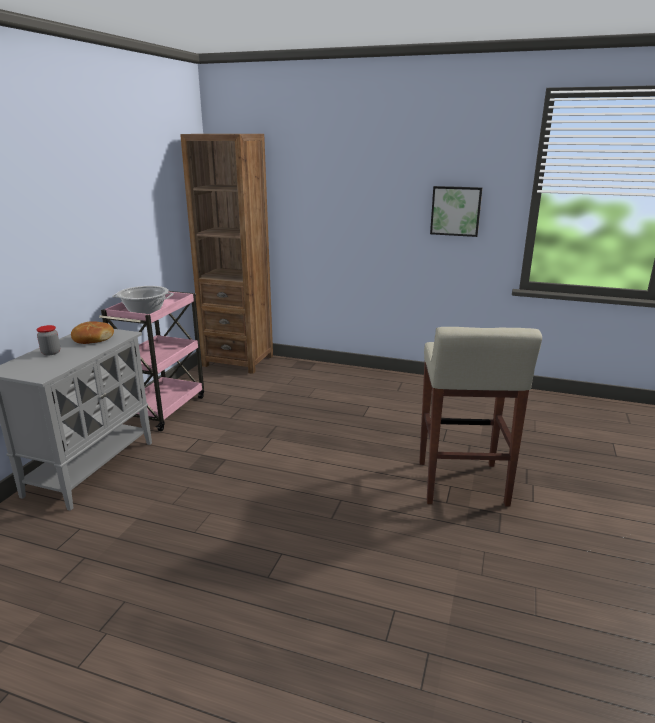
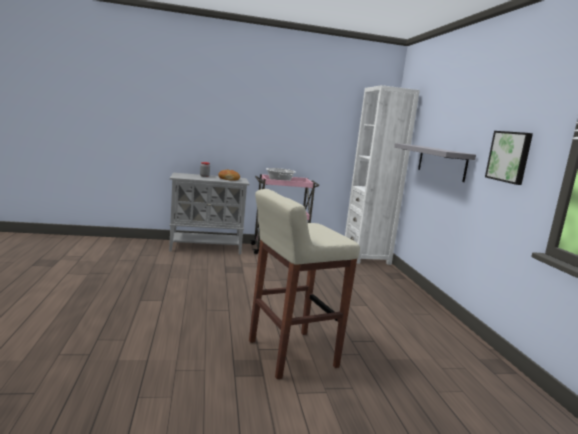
camera: 60 degrees right, 10 degrees down
brown bookcase [180,134,273,374] -> white bookcase [345,85,420,265]
none -> grey shelf [394,143,476,182]

